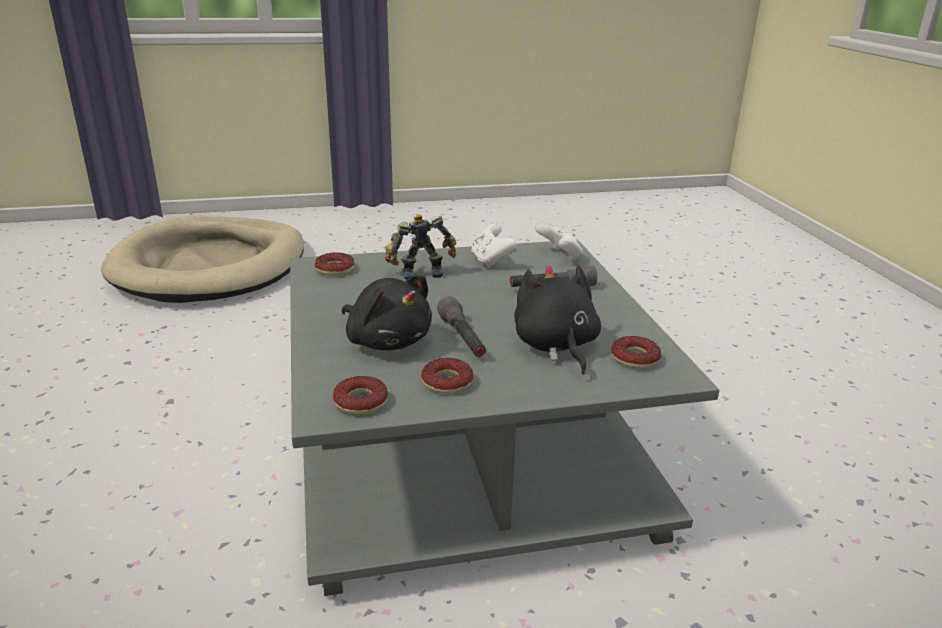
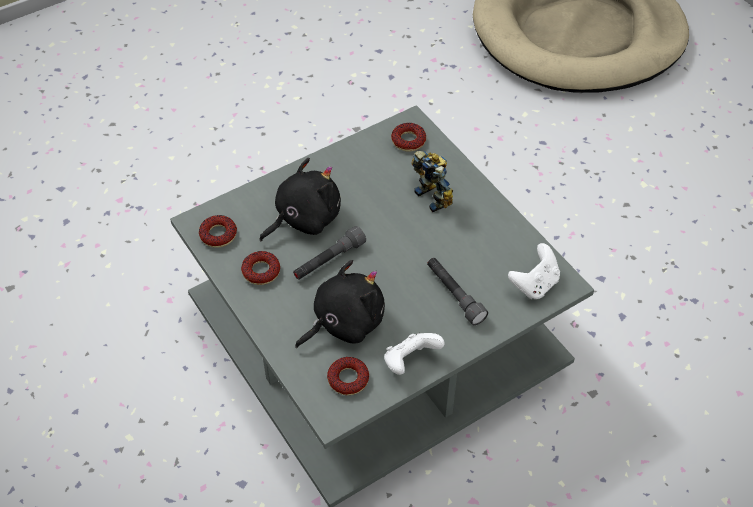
camera: 70 degrees right, 25 degrees up
black plush toy [342,275,432,351] -> black plush toy turned 150 degrees counterclockwise [259,158,341,241]
white game controller [471,223,516,268] -> white game controller moved to [384,333,444,375]

